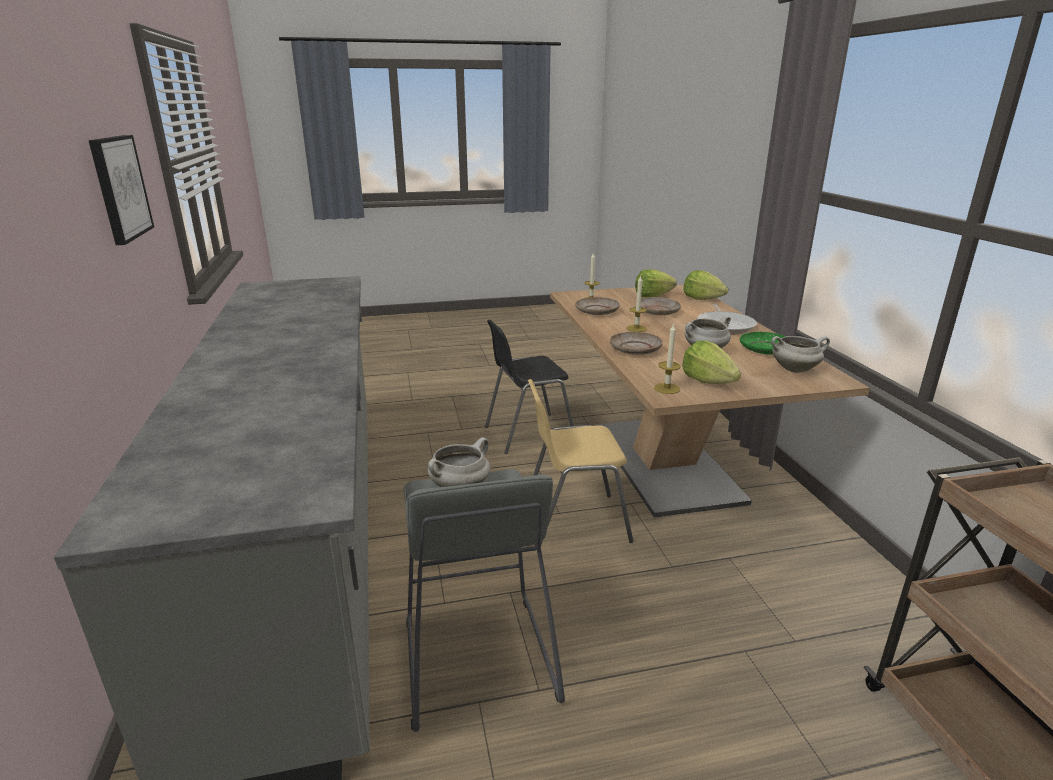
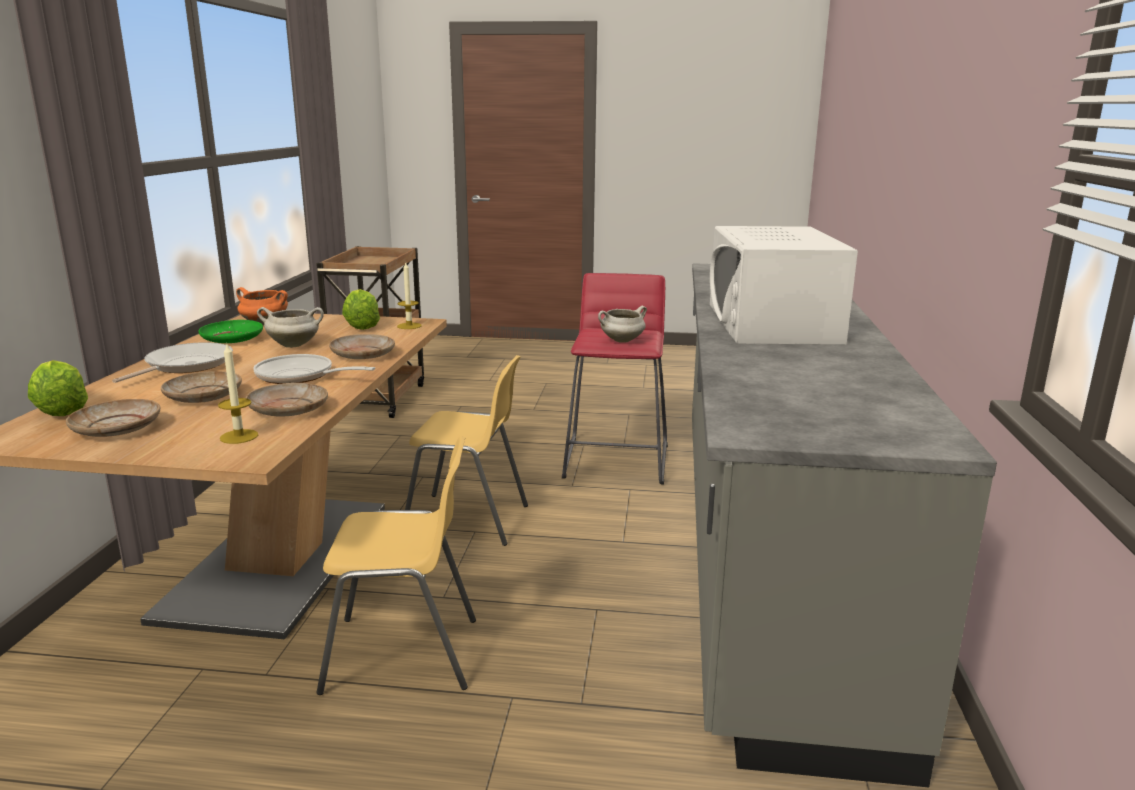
camera: 160 degrees left, 5 degrees down
picture [88,135,154,245] -> none
grey stool [404,469,565,732] -> red stool [562,273,668,485]
black chair [485,320,574,454] -> yellow chair [316,436,476,695]
candle [627,276,647,332] -> frying pan [253,354,375,384]
lettuce [635,269,677,297] -> beige plate [66,399,160,437]
white cooking pot [771,336,830,373] -> orange cooking pot [236,287,288,326]
none -> white microwave [710,226,858,344]

